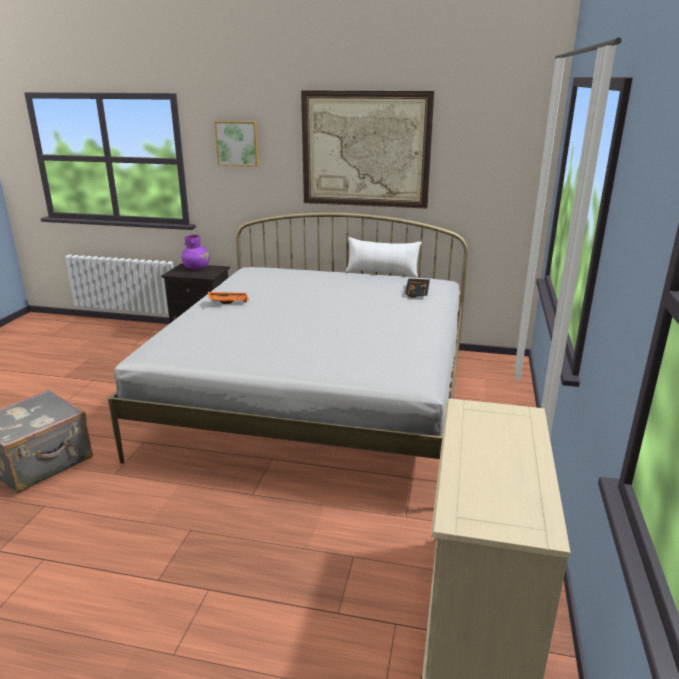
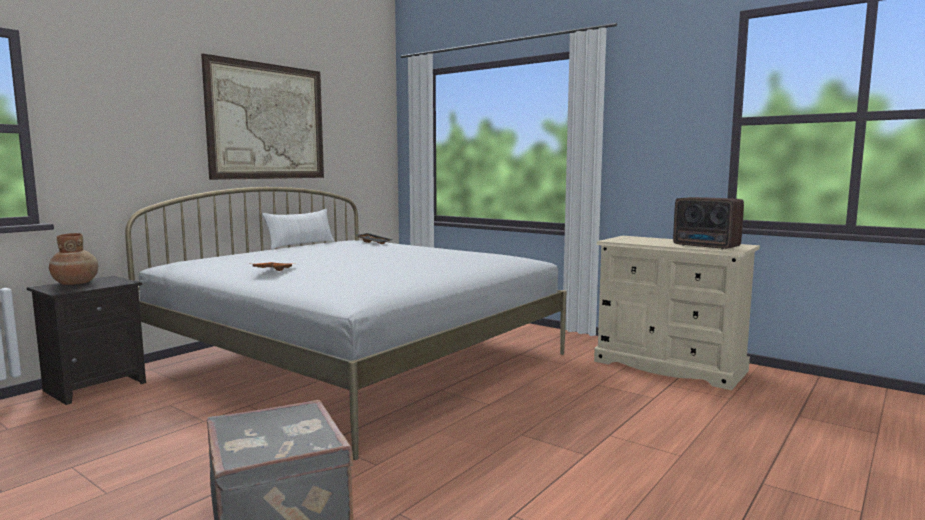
camera: 65 degrees left, 15 degrees down
purple vase [181,234,210,270] -> brown vase [49,233,98,285]
picture [214,121,259,167] -> none
none -> radio [673,197,744,249]

